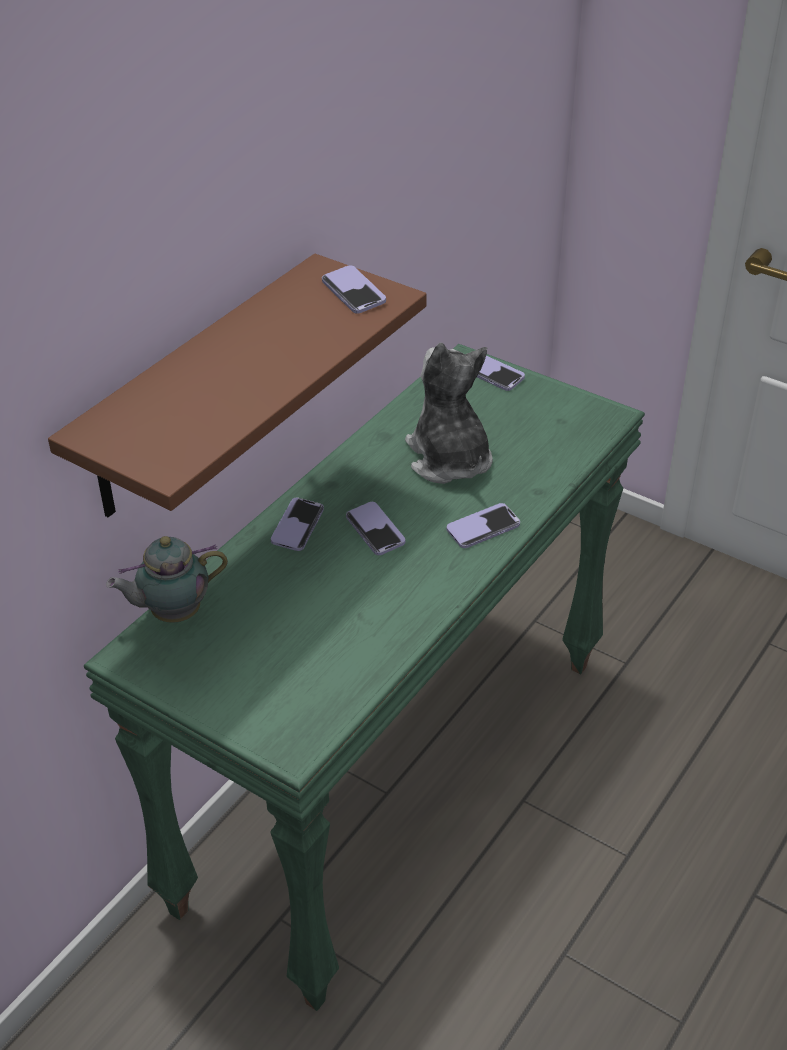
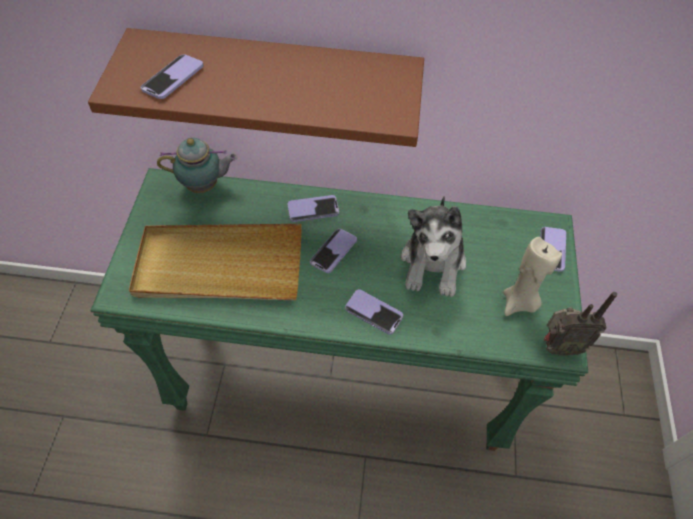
camera: 60 degrees right, 15 degrees up
teapot [106,536,228,623] -> teapot turned 135 degrees clockwise [157,138,237,193]
phone [322,265,386,314] -> phone moved to [141,54,204,99]
plush toy [405,343,493,484] -> plush toy turned 150 degrees clockwise [401,196,466,297]
none -> beige tray [129,224,302,300]
none -> beige candle [503,237,562,316]
none -> radio [544,292,617,356]

